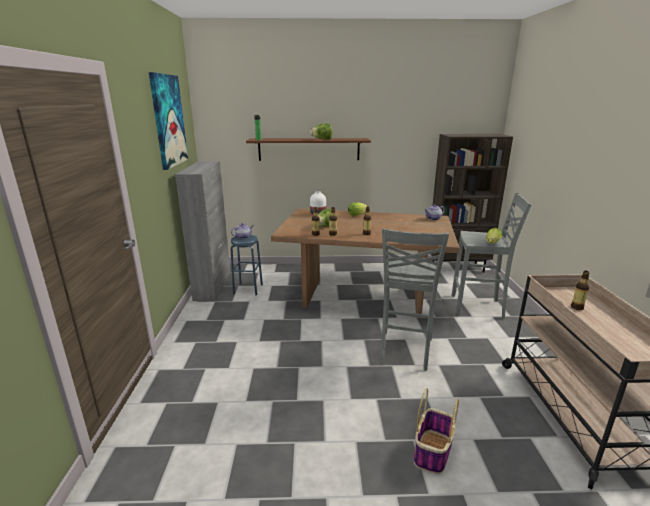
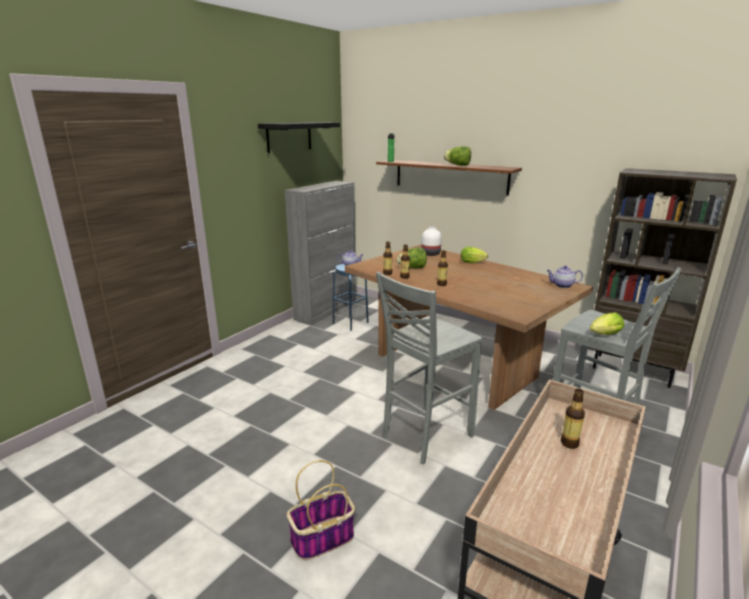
camera: 35 degrees right, 0 degrees up
picture [149,72,188,170] -> black shelf [258,122,340,153]

